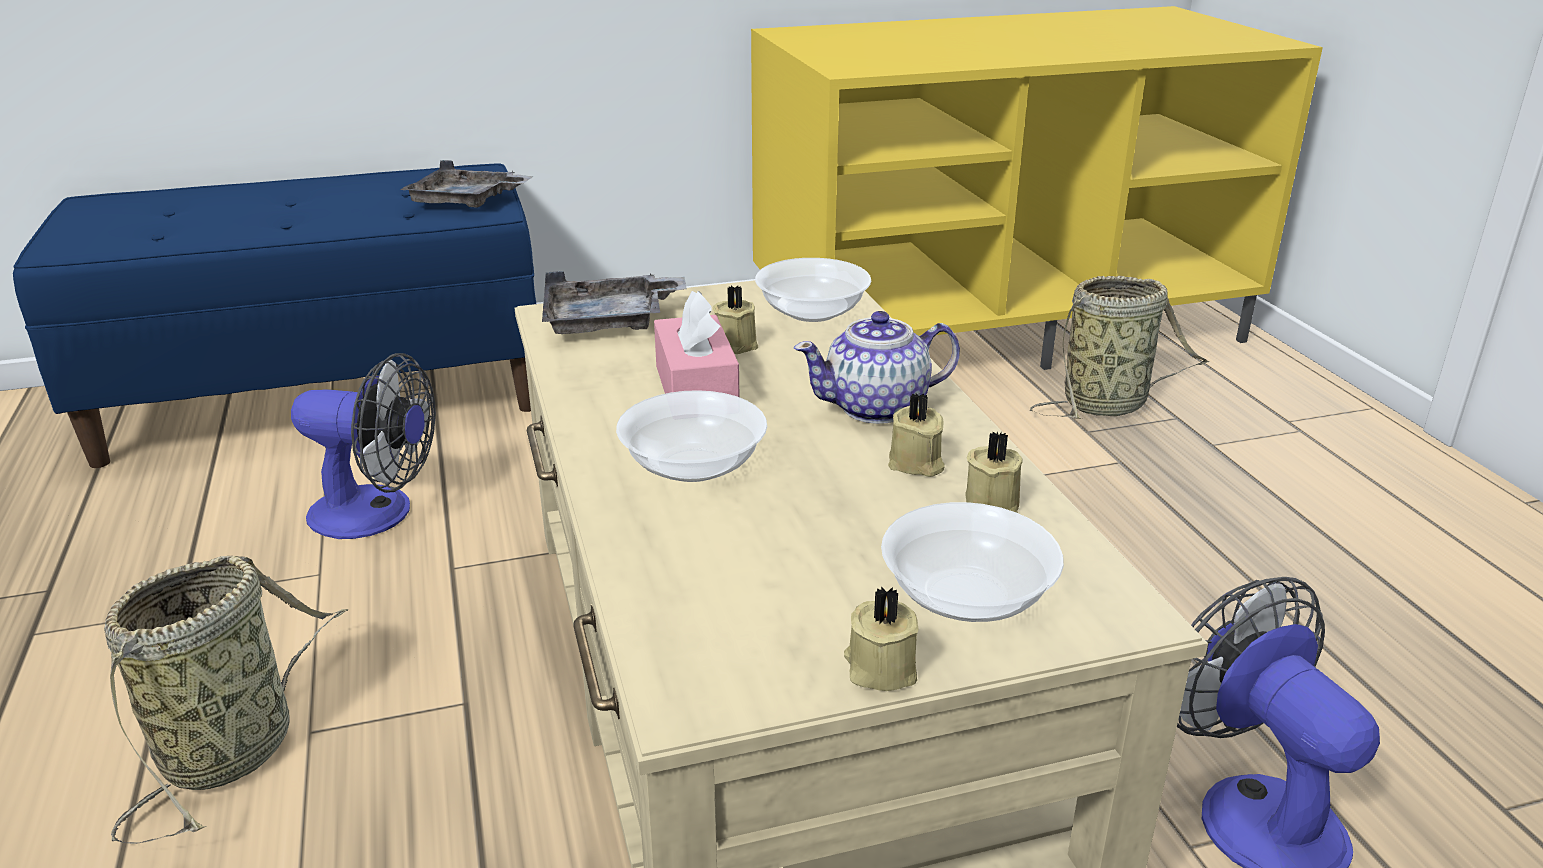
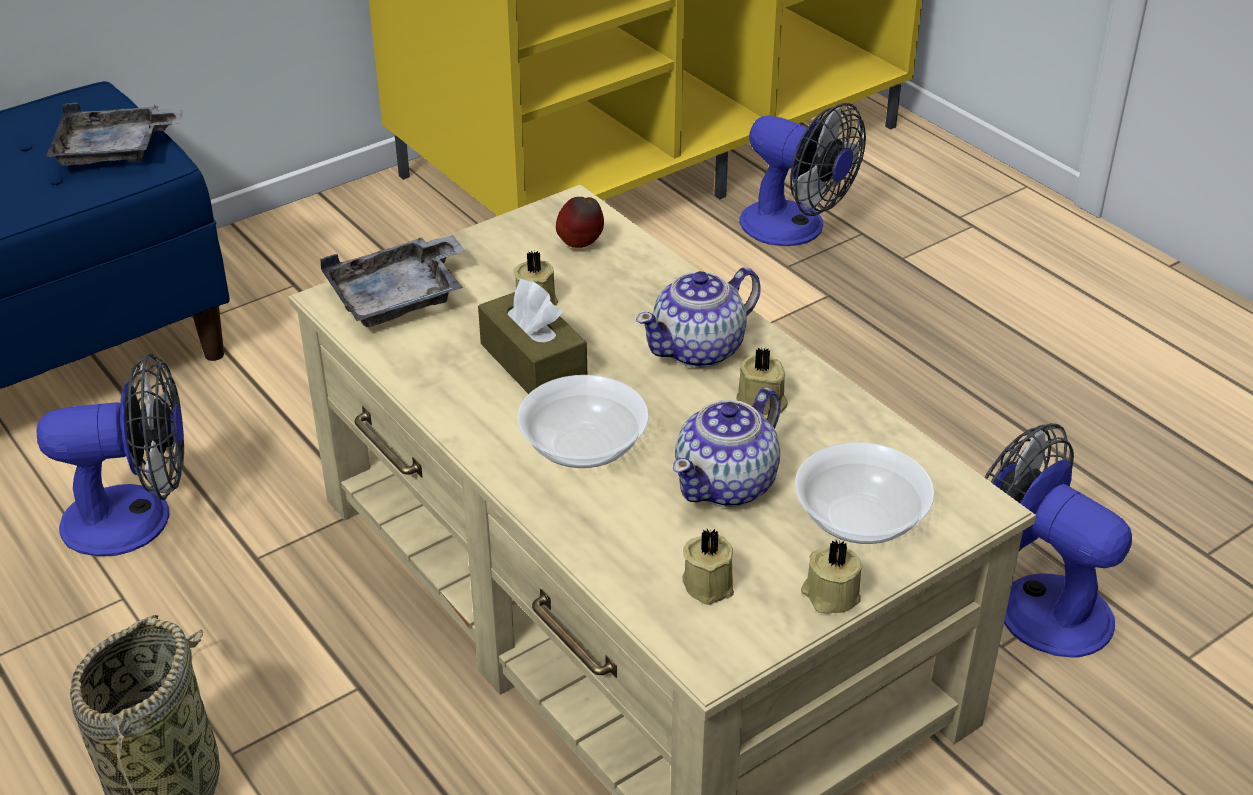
camera: 20 degrees left, 10 degrees up
pink tissue box [654,291,739,397] -> brown tissue box [478,279,587,394]
bowl [755,258,871,322] -> apple [556,197,604,248]
beige candle [965,432,1023,513] -> beige candle moved to [682,529,734,605]
basket [1030,276,1209,419] -> fan [739,103,866,246]
none -> teapot [673,388,781,507]

